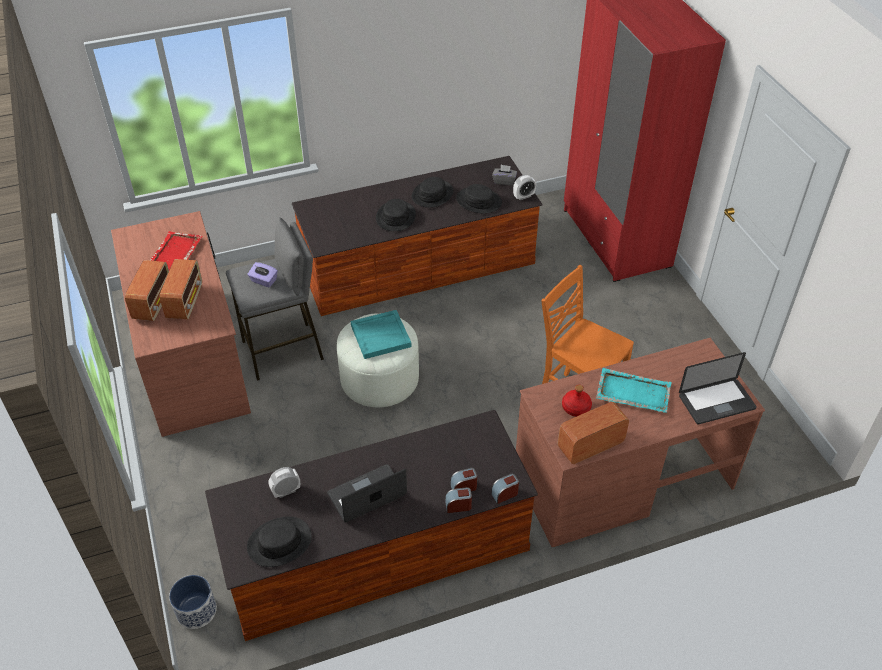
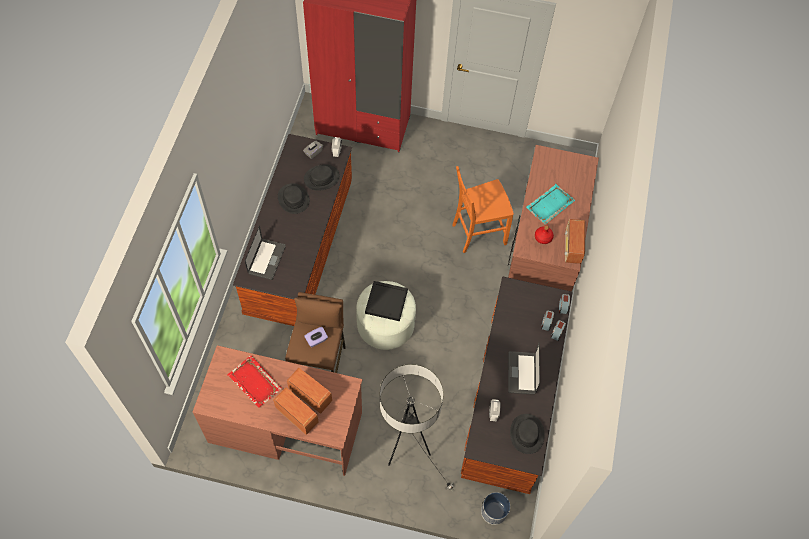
camera: 60 degrees left, 15 degrees up
grey stool [226,217,324,381] -> brown stool [285,292,346,373]
turquoise tray [351,310,412,359] -> black tray [365,281,408,321]
black hat [376,199,416,231] -> none
laptop [679,352,757,424] -> laptop moved to [245,226,286,280]
none -> floor lamp [380,364,454,490]

